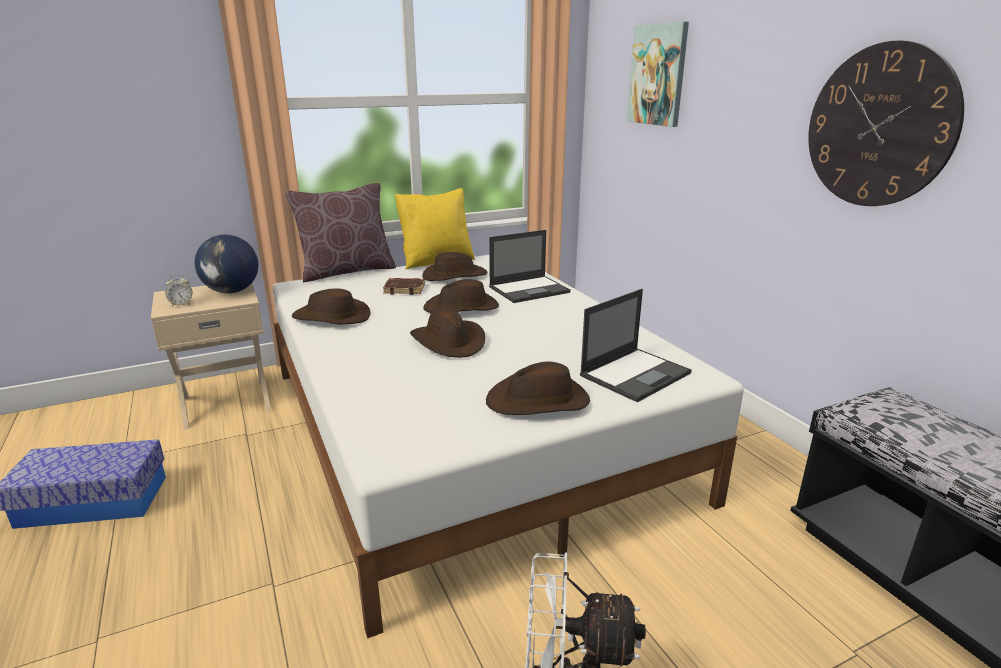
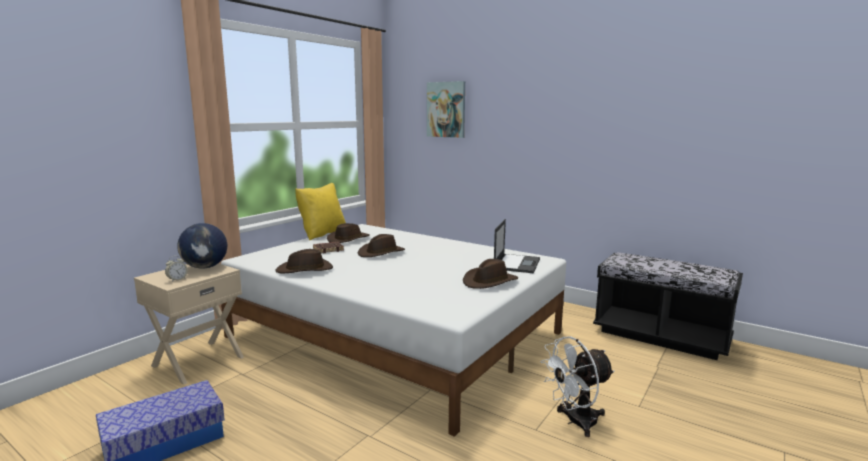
camera: 30 degrees left, 10 degrees down
brown pillow [285,183,396,282] -> none
brown hat [410,308,485,358] -> none
laptop [489,230,571,303] -> none
wall clock [808,41,964,206] -> none

